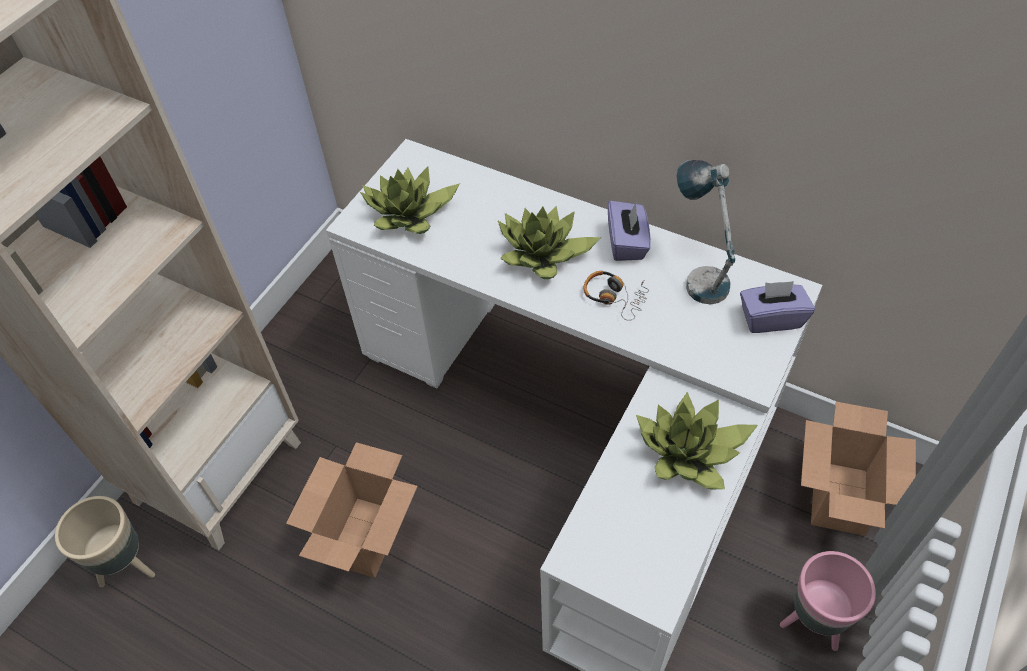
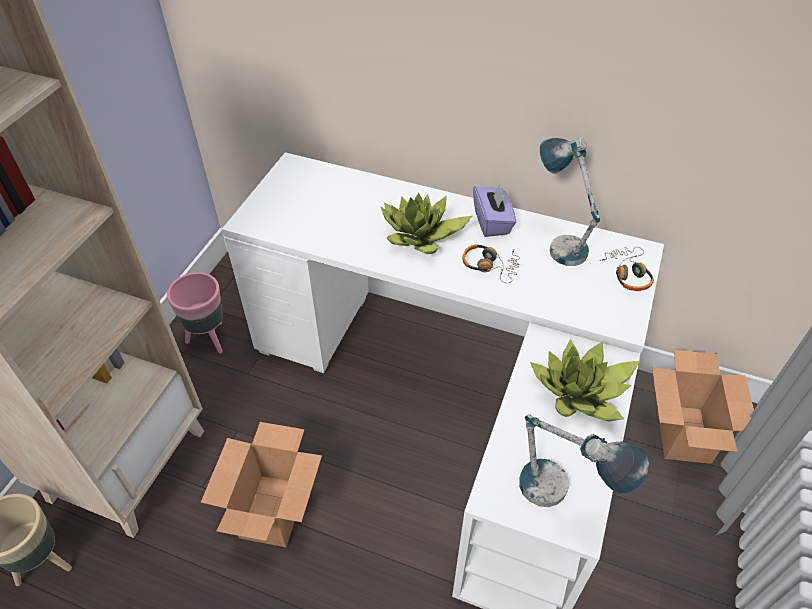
camera: 10 degrees left, 5 degrees down
potted plant [360,167,460,234] -> none
purple tissue box [740,281,815,333] -> headphones [600,247,654,291]
pink planter [780,551,876,651] -> pink planter moved to [167,272,223,353]
none -> table lamp [519,414,649,507]

